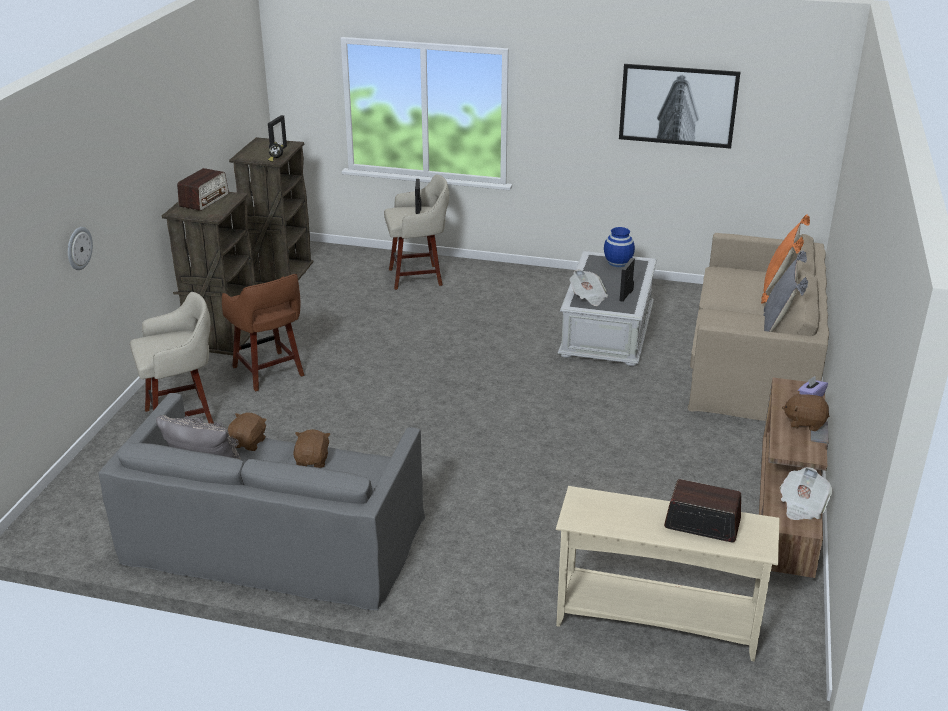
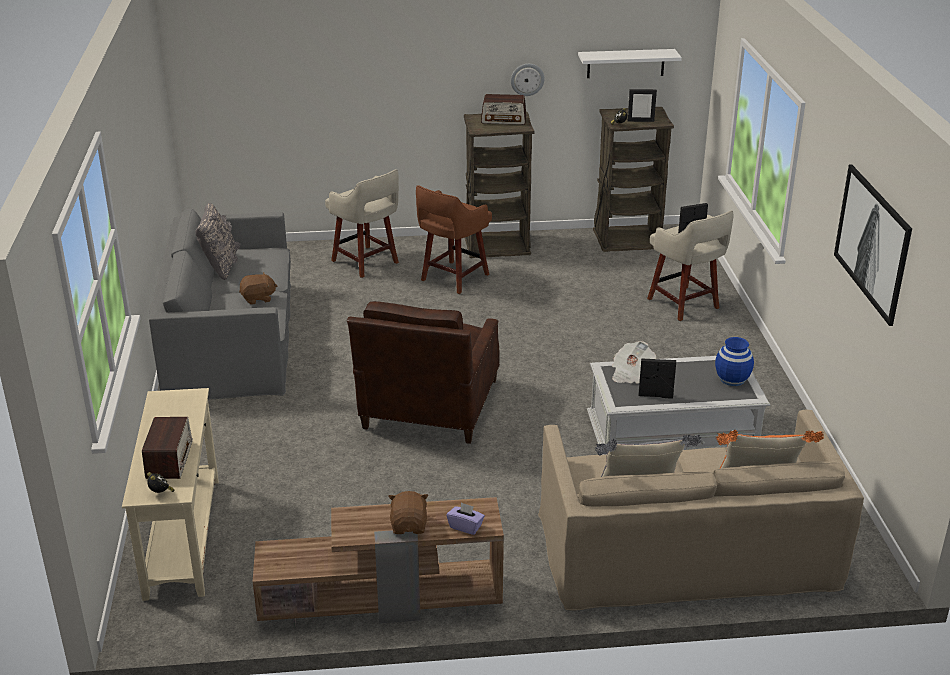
camera: 70 degrees right, 0 degrees up
wall clock [68,227,93,270] -> wall clock moved to [511,64,544,96]
brown plush toy [228,412,267,451] -> none
newspaper [780,467,833,520] -> none
none -> alarm clock [147,472,174,493]
none -> brown armchair [347,301,500,444]
none -> white shelf [578,49,682,78]

